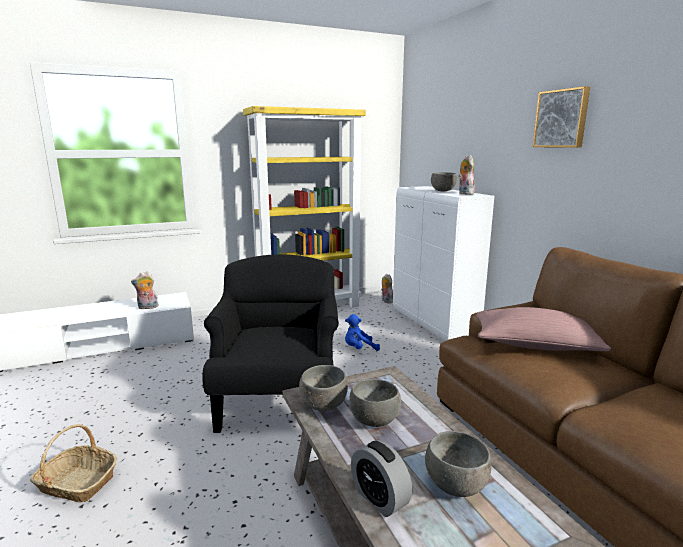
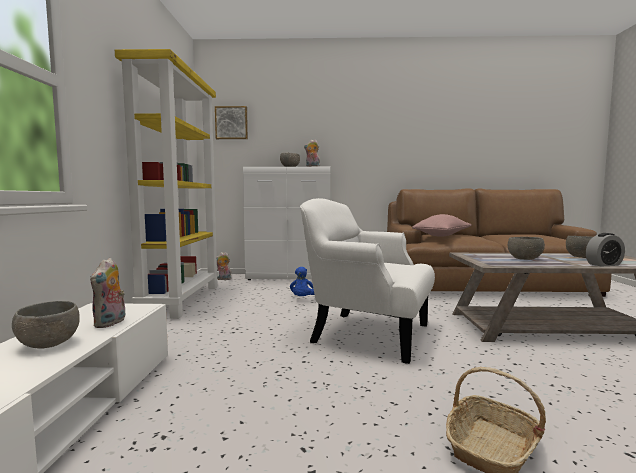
camera: 65 degrees left, 10 degrees down
black armchair [202,254,339,433] -> white armchair [300,198,435,364]
grey bowl [299,365,348,411] -> grey bowl moved to [12,301,80,348]
picture [533,86,590,148] -> picture moved to [215,106,248,139]

